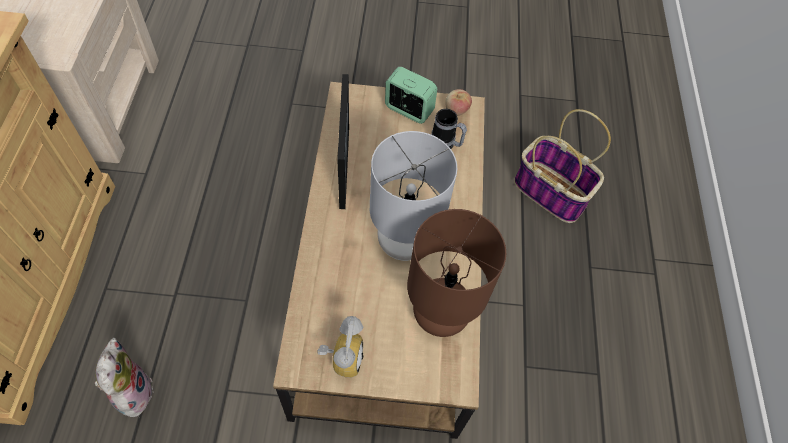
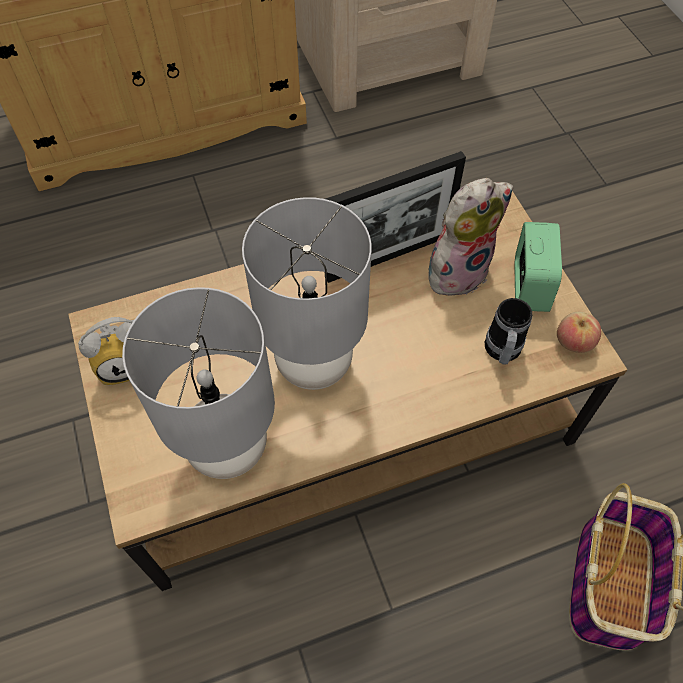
camera: 70 degrees right, 0 degrees up
plush toy [95,338,153,419] -> plush toy moved to [428,178,513,297]
brown table lamp [407,209,506,337] -> grey table lamp [122,287,275,479]

